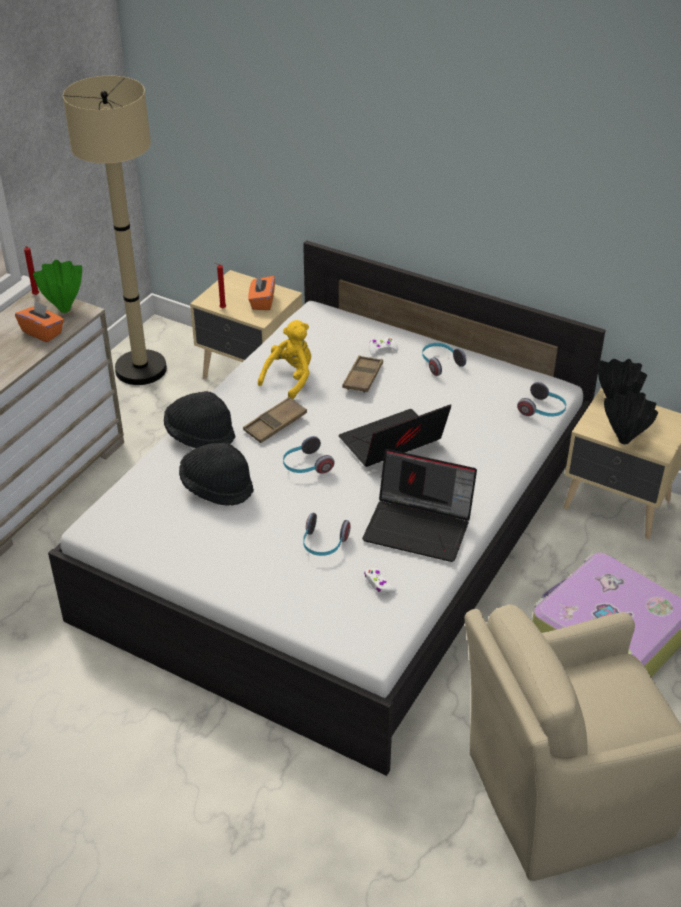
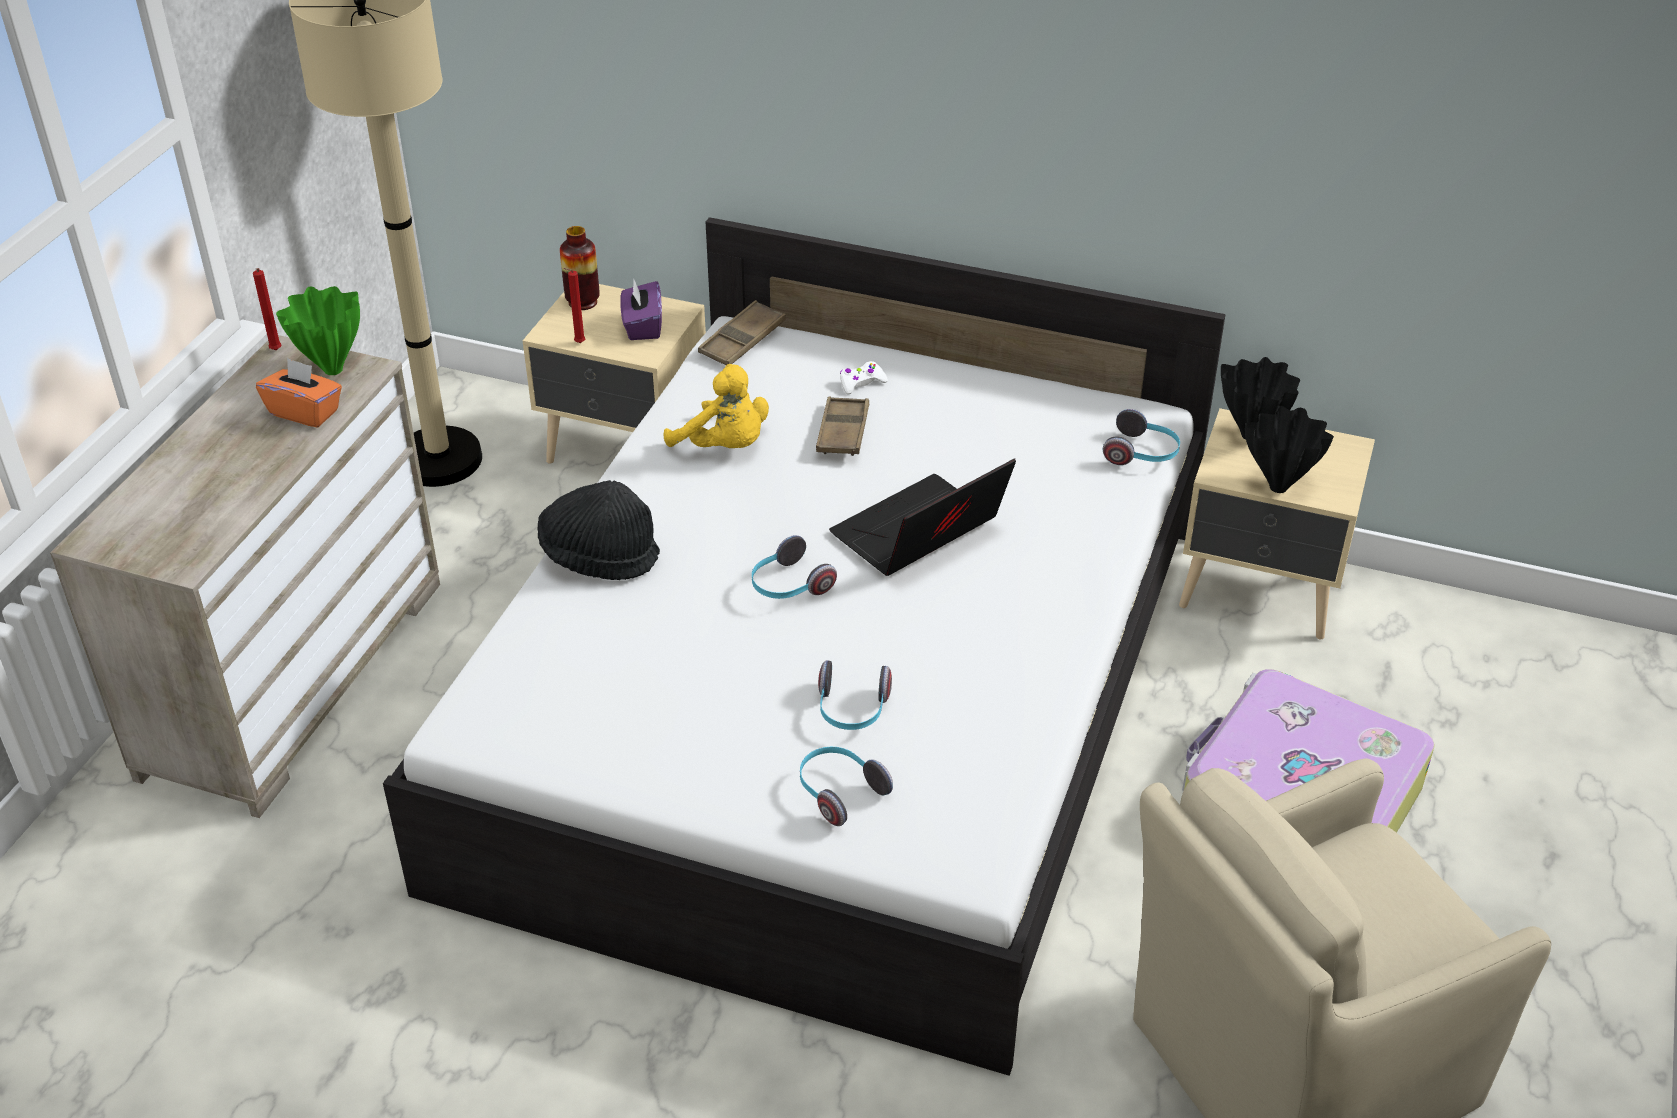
camera: 10 degrees left, 0 degrees up
black hat [179,443,254,506] -> none
brown tray [243,397,307,443] -> brown tray moved to [698,300,786,365]
orange tissue box [248,274,275,310] -> purple tissue box [620,280,662,340]
yellow plush toy [258,320,311,399] -> yellow plush toy turned 105 degrees clockwise [663,364,769,448]
laptop [362,449,477,562] -> none
white game controller [364,568,397,593] -> none
headphones [422,343,466,376] -> headphones moved to [800,747,893,826]
none -> vase [560,226,600,310]

